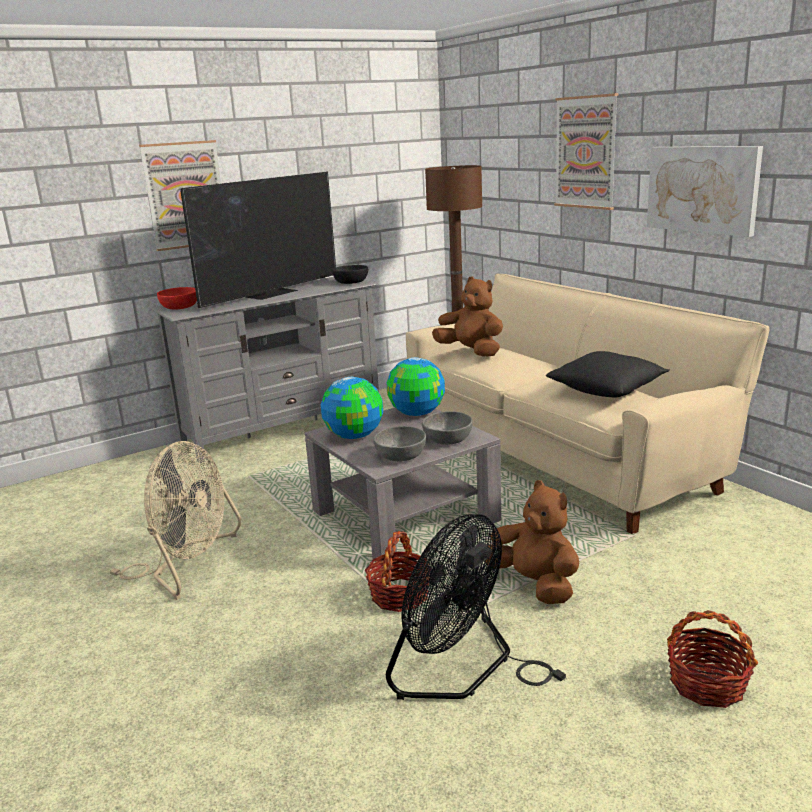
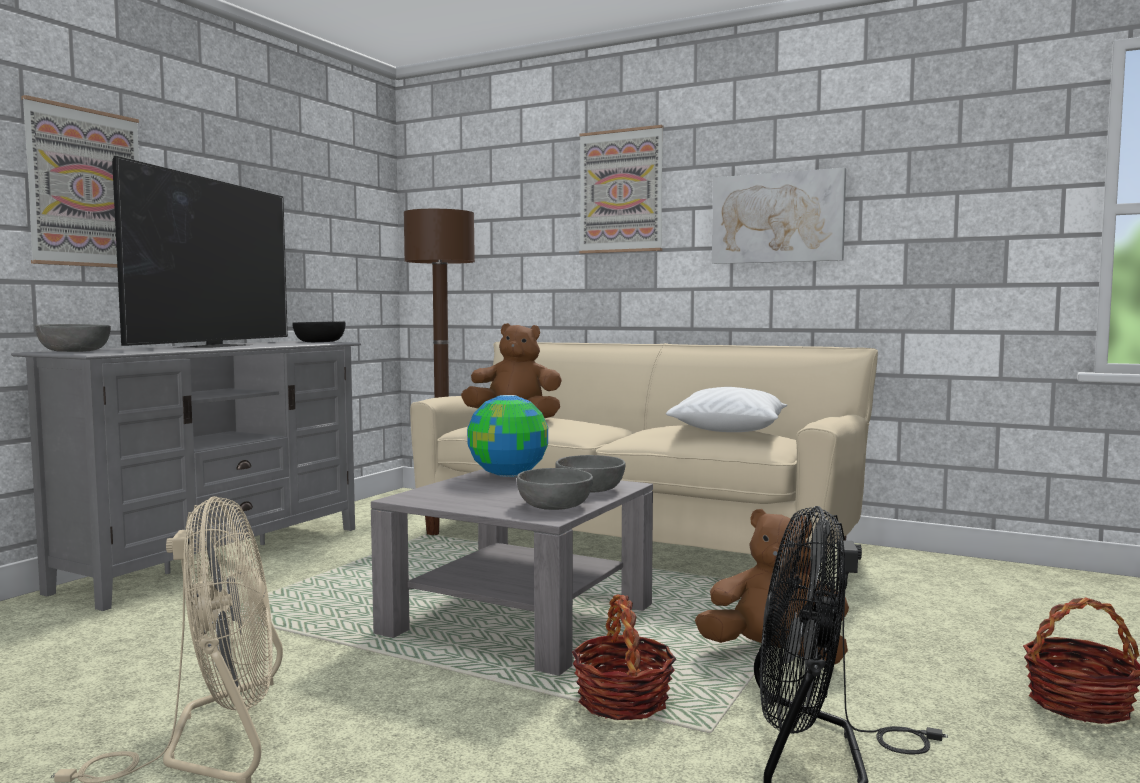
camera: 30 degrees left, 15 degrees down
red bowl [157,287,197,310] -> grey bowl [35,324,111,352]
globe [321,377,383,439] -> none
black pillow [546,351,670,397] -> white pillow [666,387,787,432]

